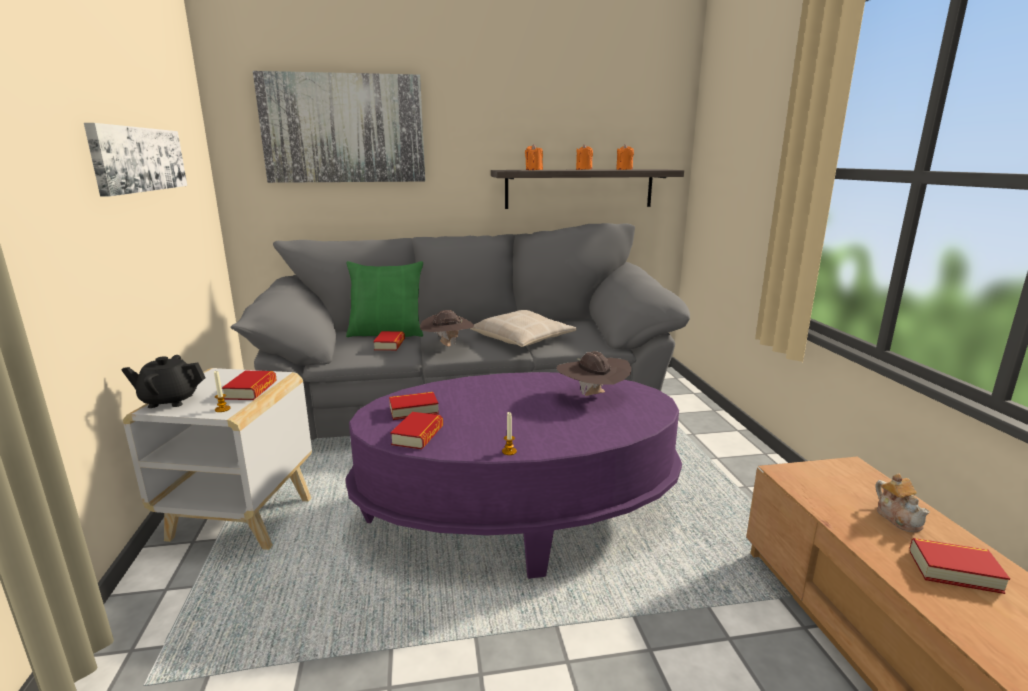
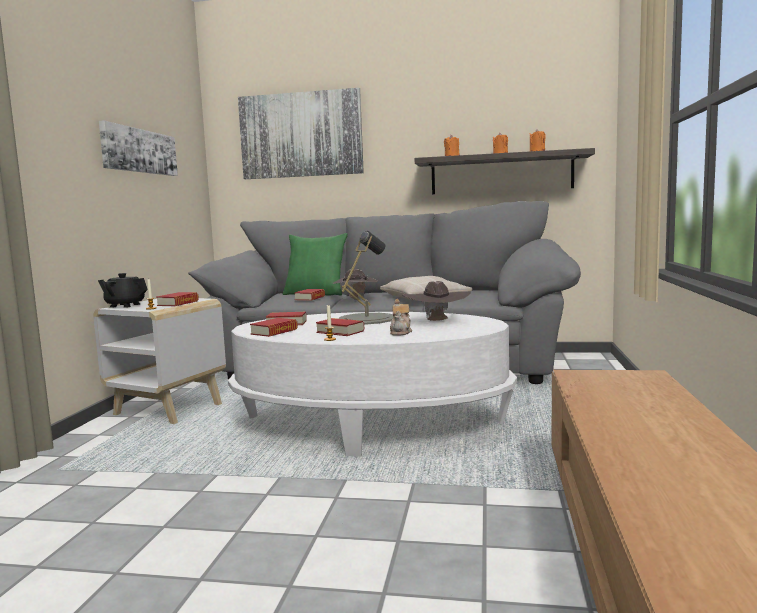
camera: 20 degrees right, 10 degrees down
purple coffee table [345,372,682,579] -> white coffee table [228,312,517,456]
teapot [875,473,930,532] -> teapot moved to [390,299,412,336]
book [910,538,1010,594] -> book moved to [316,318,364,336]
none -> grey table lamp [339,231,393,324]

